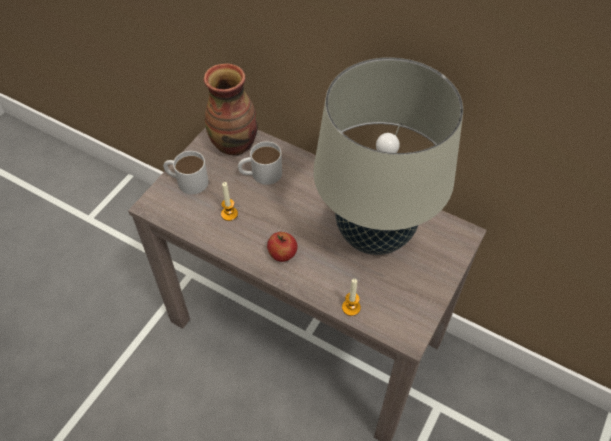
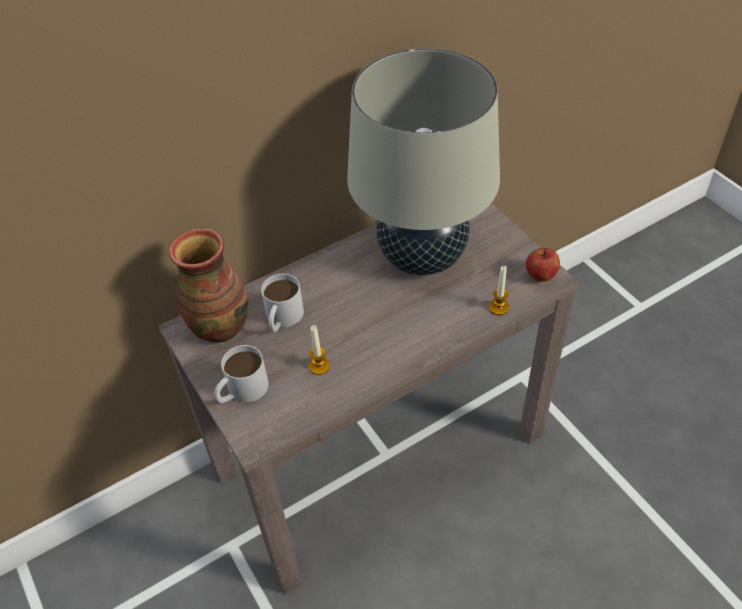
camera: 60 degrees left, 5 degrees down
apple [267,232,298,262] -> apple moved to [526,248,560,282]

